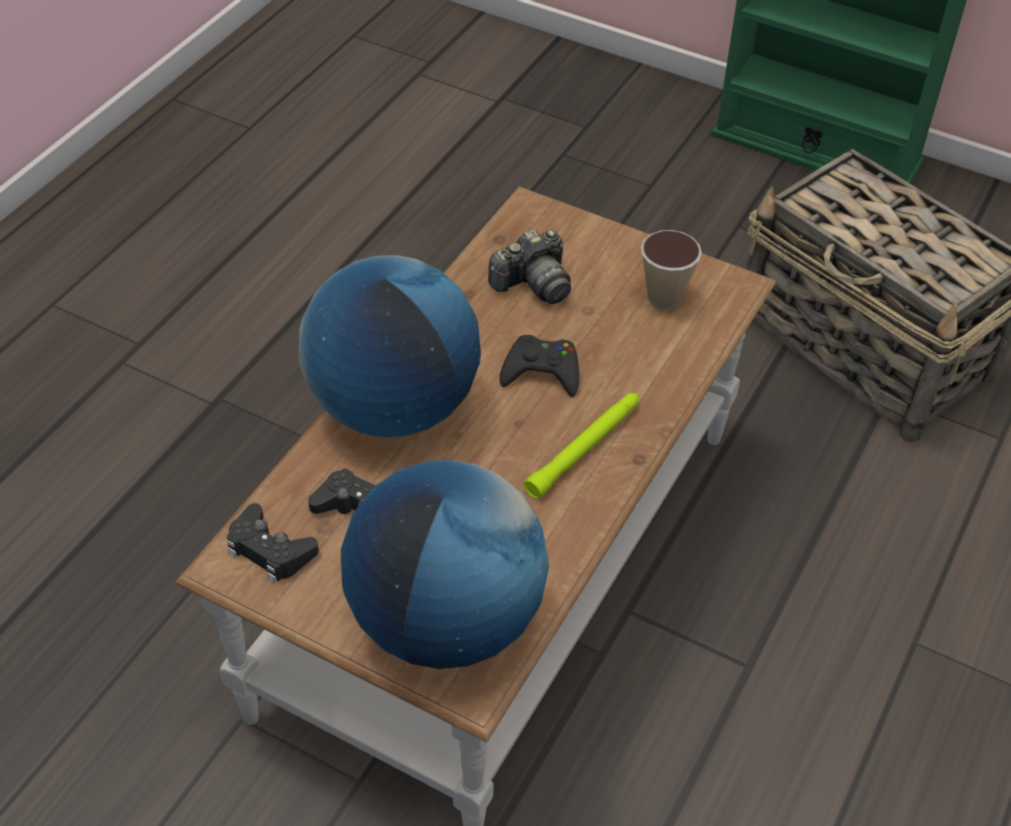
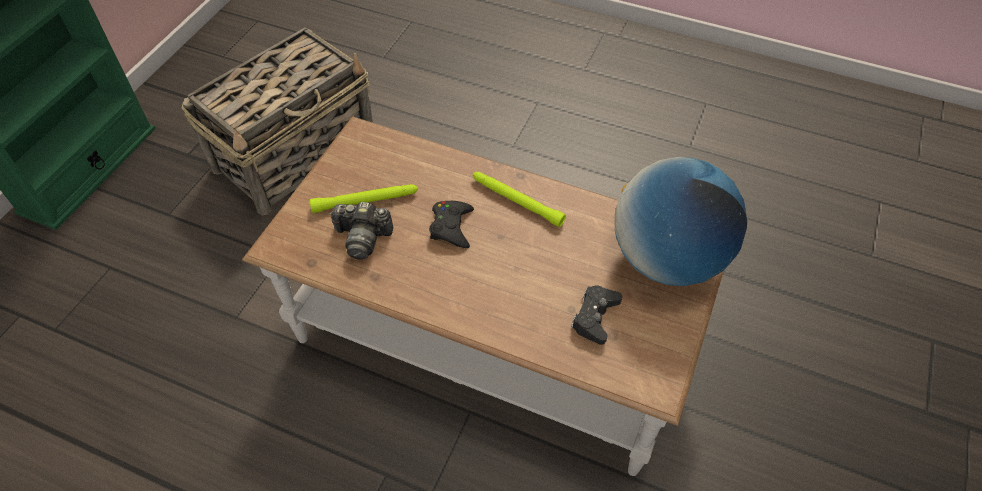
camera: 95 degrees left, 5 degrees up
black game controller [227,503,319,583] -> none
globe [299,255,481,437] -> none
camera [488,229,571,304] -> camera turned 135 degrees clockwise [330,202,393,260]
cup [641,230,702,309] -> none
none -> green flashlight [310,184,418,213]

